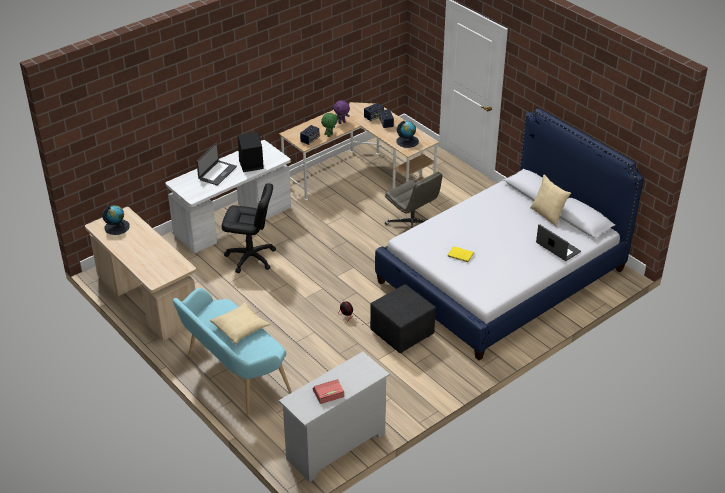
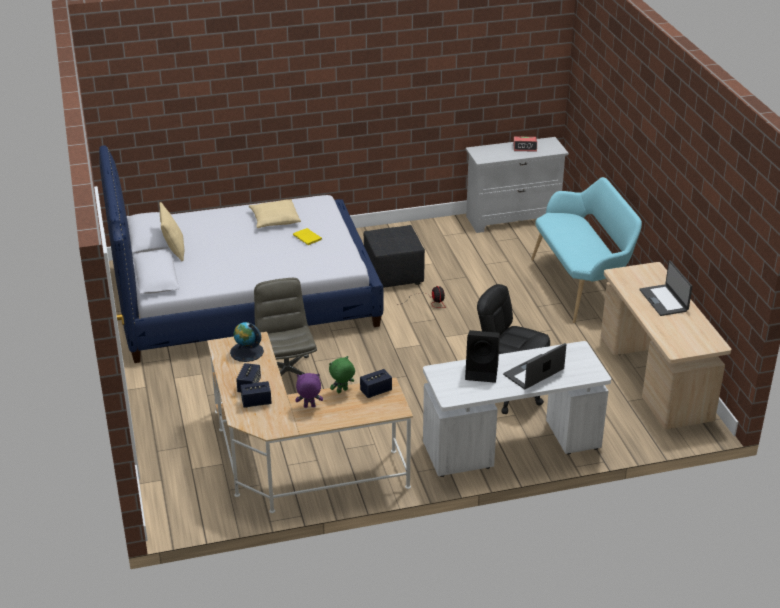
camera: 155 degrees left, 5 degrees down
globe [102,205,130,235] -> none
beige pillow [210,302,270,344] -> beige pillow moved to [249,199,301,228]
laptop [536,224,581,261] -> laptop moved to [640,260,692,316]

